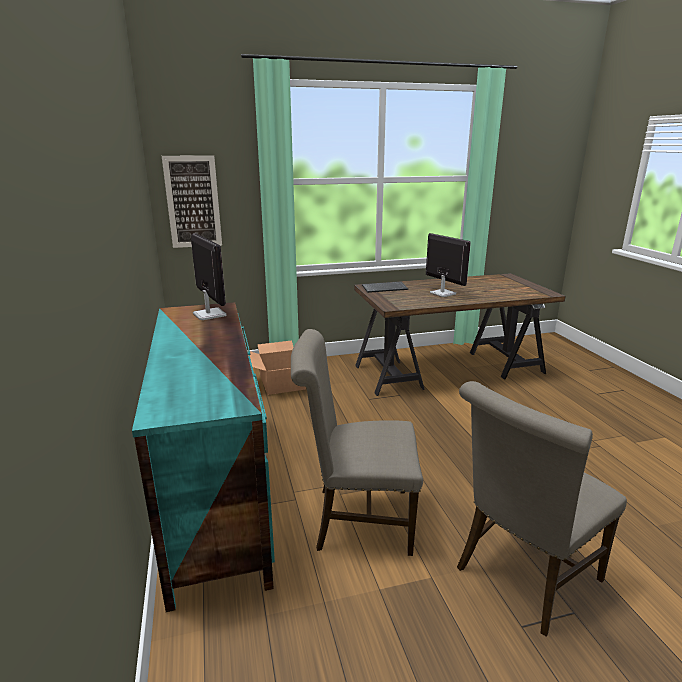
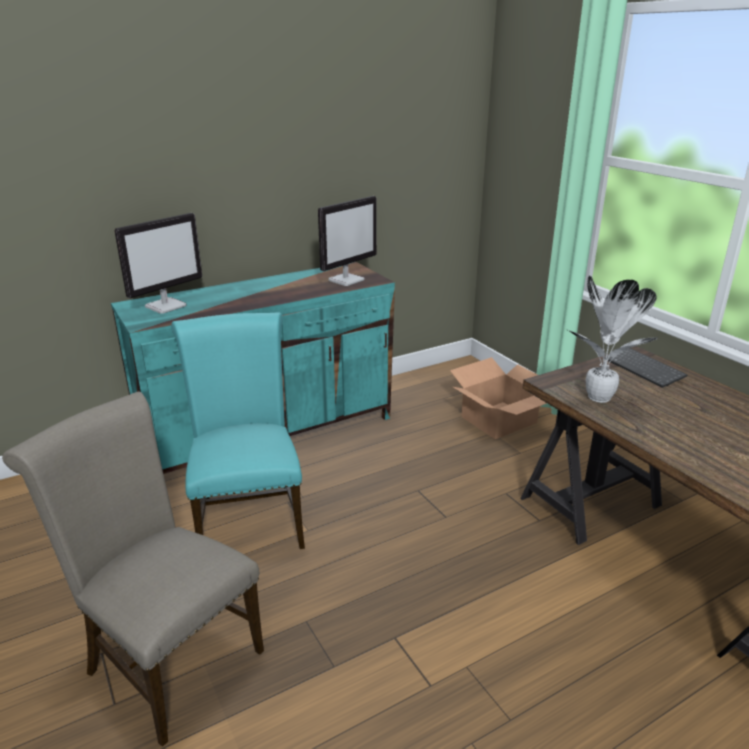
camera: 75 degrees right, 5 degrees up
picture [162,155,222,248] -> none
beige chair [291,329,423,556] -> turquoise chair [171,312,305,549]
monitor [426,233,471,297] -> monitor moved to [114,213,202,314]
none -> potted plant [568,276,658,403]

